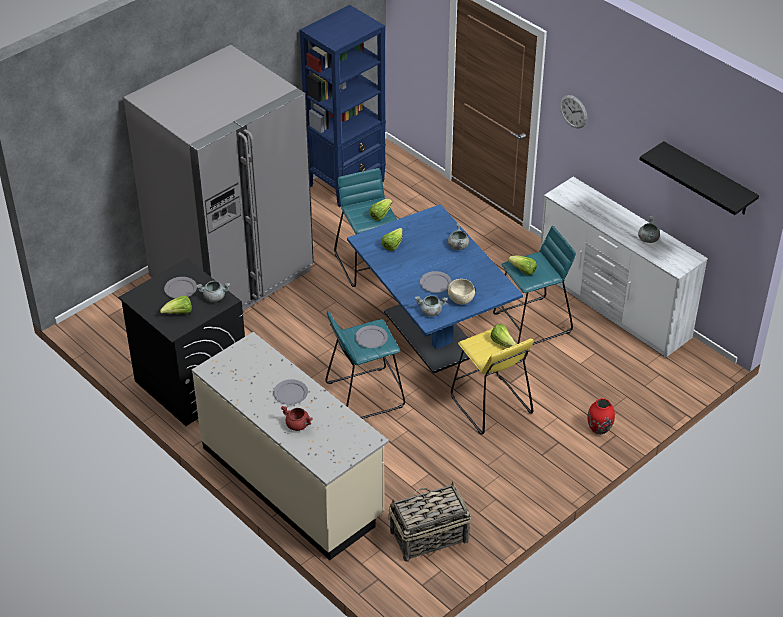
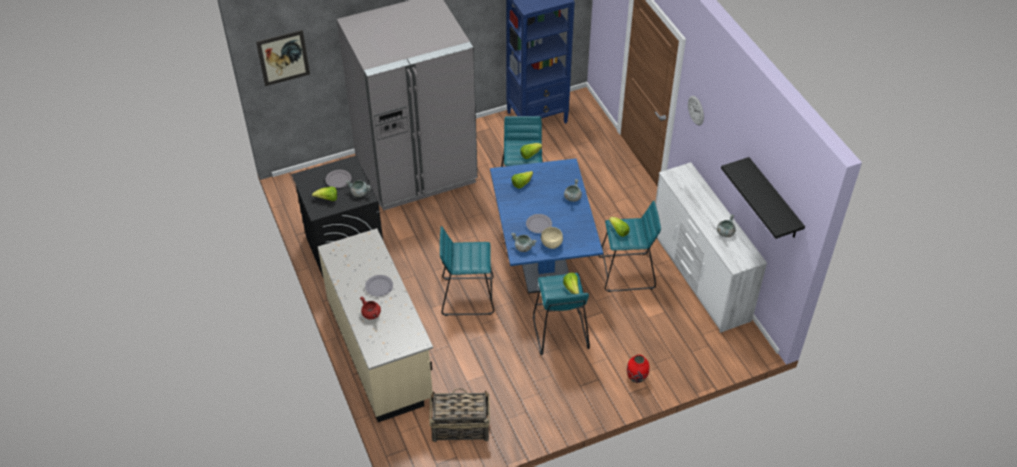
camera: 20 degrees right, 5 degrees up
grey plate [355,325,388,348] -> none
yellow stool [451,328,533,434] -> turquoise stool [533,273,590,355]
none -> picture [256,30,310,86]

